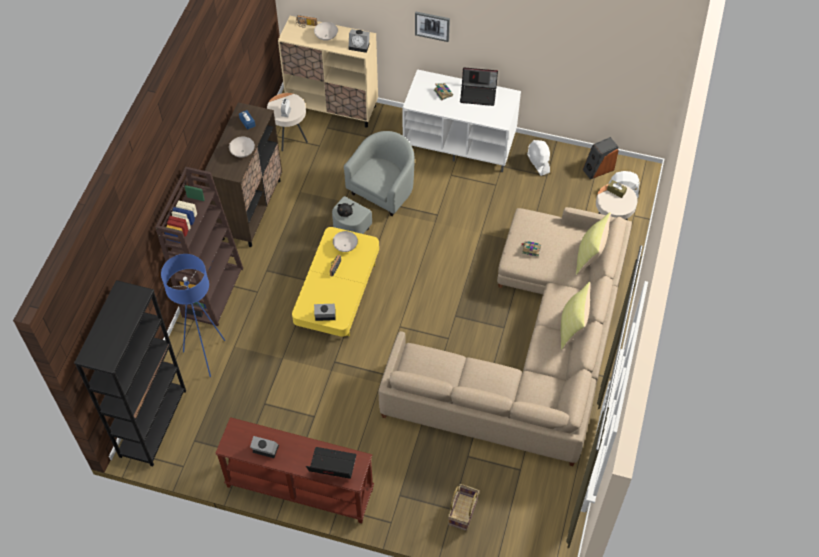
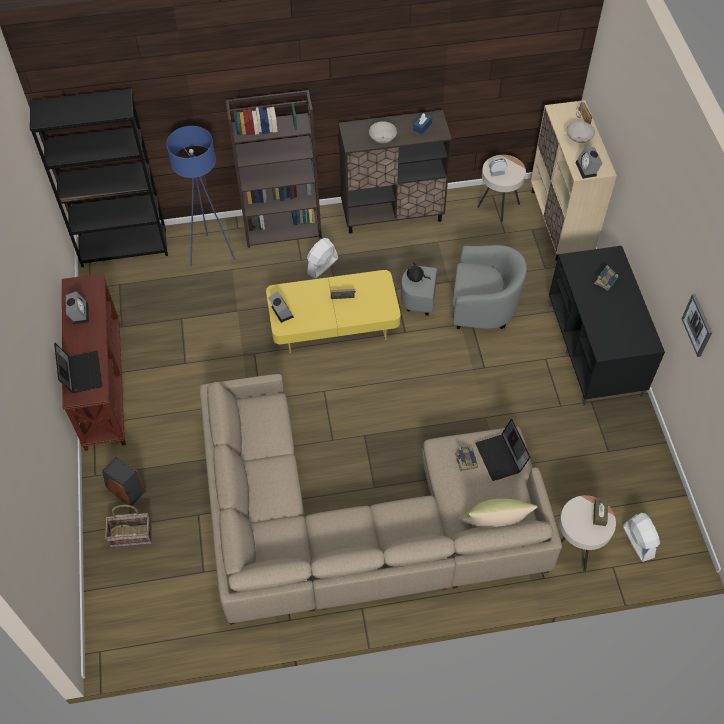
camera: 65 degrees right, 0 degrees up
white bowl [333,231,358,252] -> none
white tv stand [402,69,521,172] -> black tv stand [549,246,665,406]
picture [415,12,450,42] -> picture moved to [682,294,712,357]
laptop [460,68,498,106] -> laptop moved to [475,419,530,481]
white fan [527,140,550,176] -> white fan moved to [307,238,338,279]
yellow pillow [561,282,591,350] -> none
speaker [583,137,619,179] -> speaker moved to [102,457,146,506]

